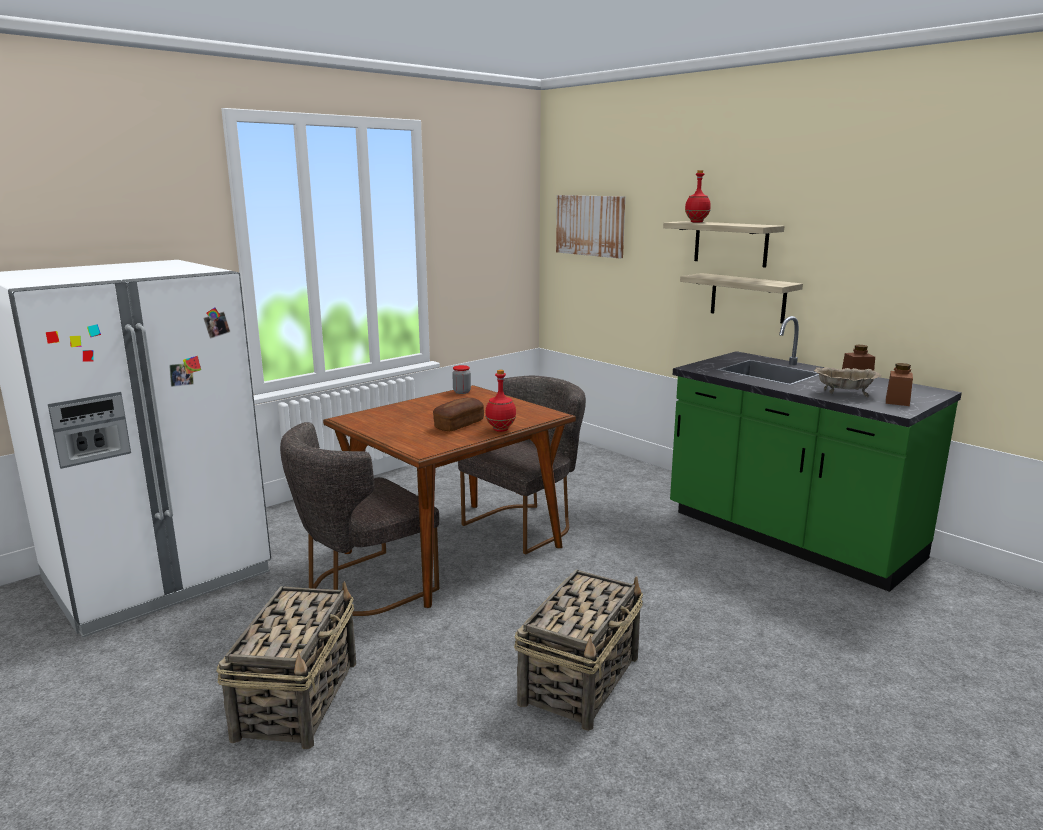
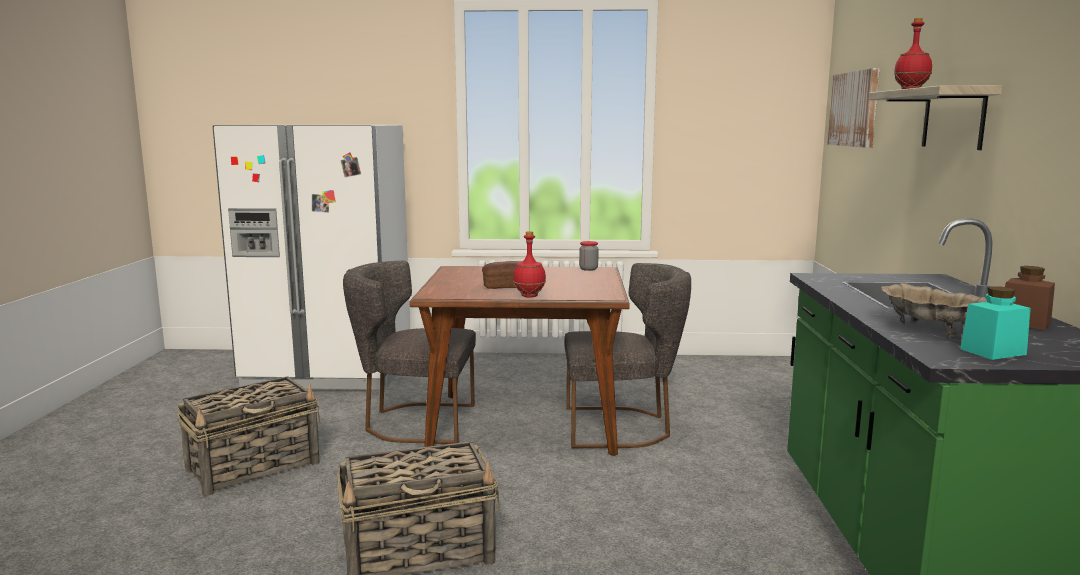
camera: 45 degrees right, 5 degrees down
shelf [680,273,803,323] -> none
brown jar [886,363,913,406] -> turquoise jar [960,286,1031,360]

